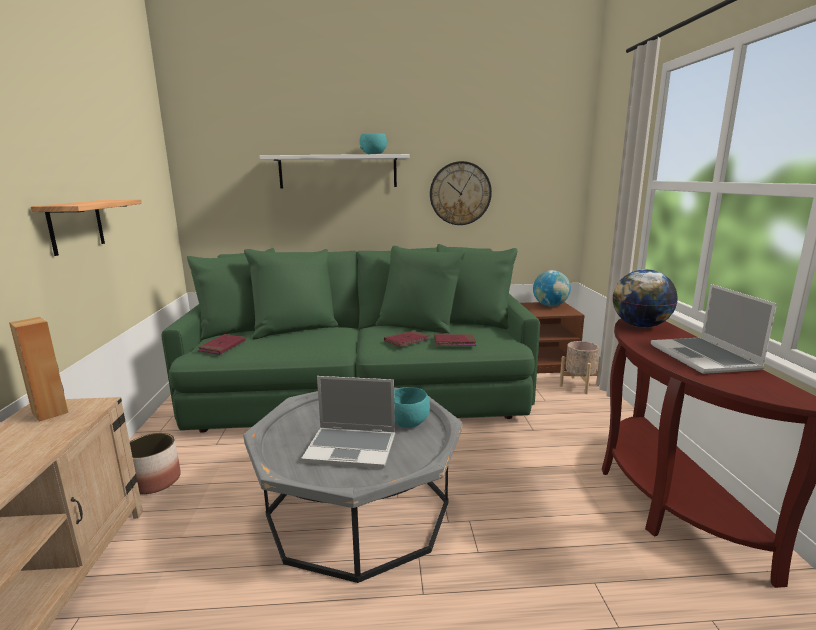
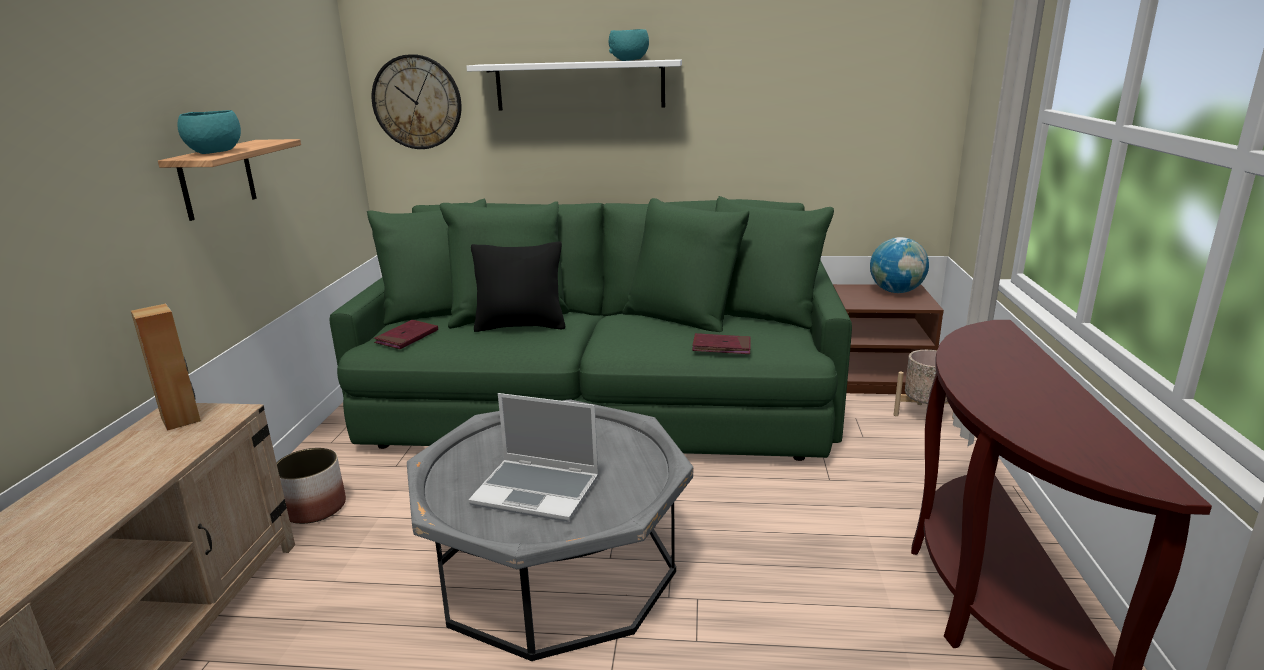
camera: 10 degrees right, 5 degrees up
red book [384,330,429,347] -> none
turquoise bowl [394,387,430,428] -> turquoise bowl moved to [177,110,241,154]
wall clock [430,161,492,225] -> wall clock moved to [372,54,461,149]
globe [613,269,678,327] -> none
laptop [651,284,777,374] -> none
none -> black pillow [471,241,566,332]

